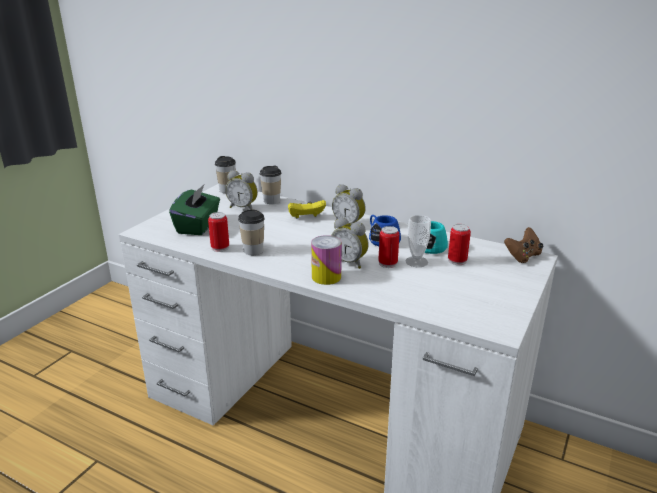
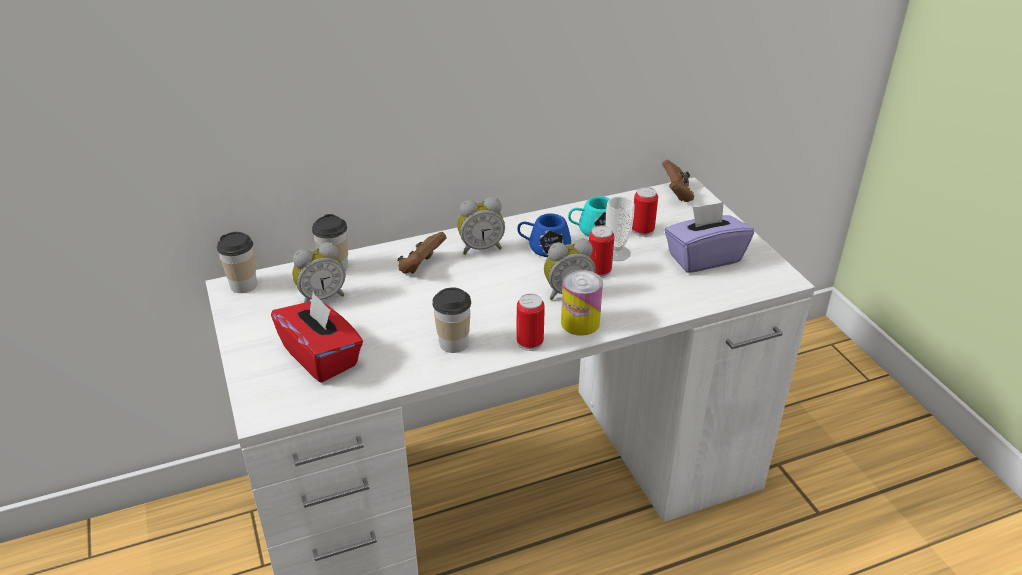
camera: 50 degrees left, 10 degrees up
green tissue box [169,185,220,235] -> red tissue box [271,292,363,382]
can [208,212,229,252] -> can moved to [517,294,545,351]
yellow game controller [288,200,326,218] -> brown game controller [397,232,447,274]
none -> purple tissue box [665,202,754,273]

